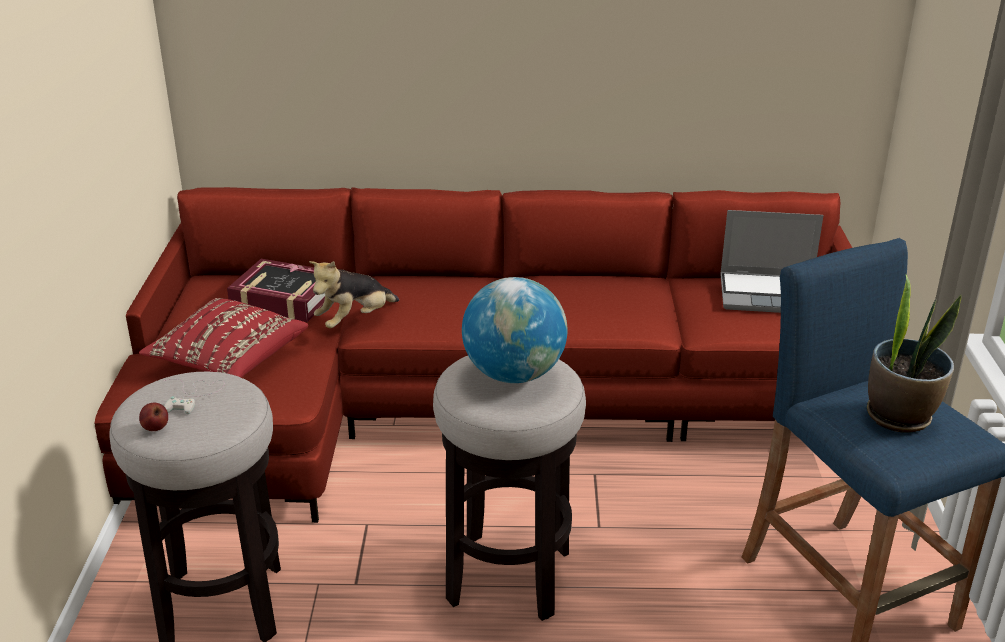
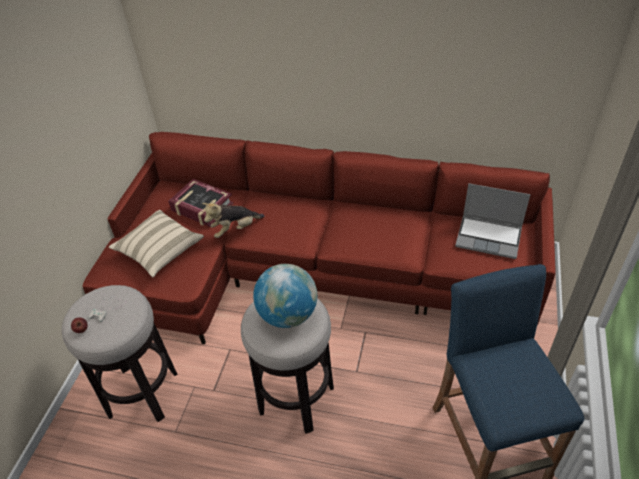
camera: 15 degrees right, 15 degrees up
red pillow [139,298,308,378] -> beige pillow [109,210,204,277]
potted plant [867,275,962,433] -> none

